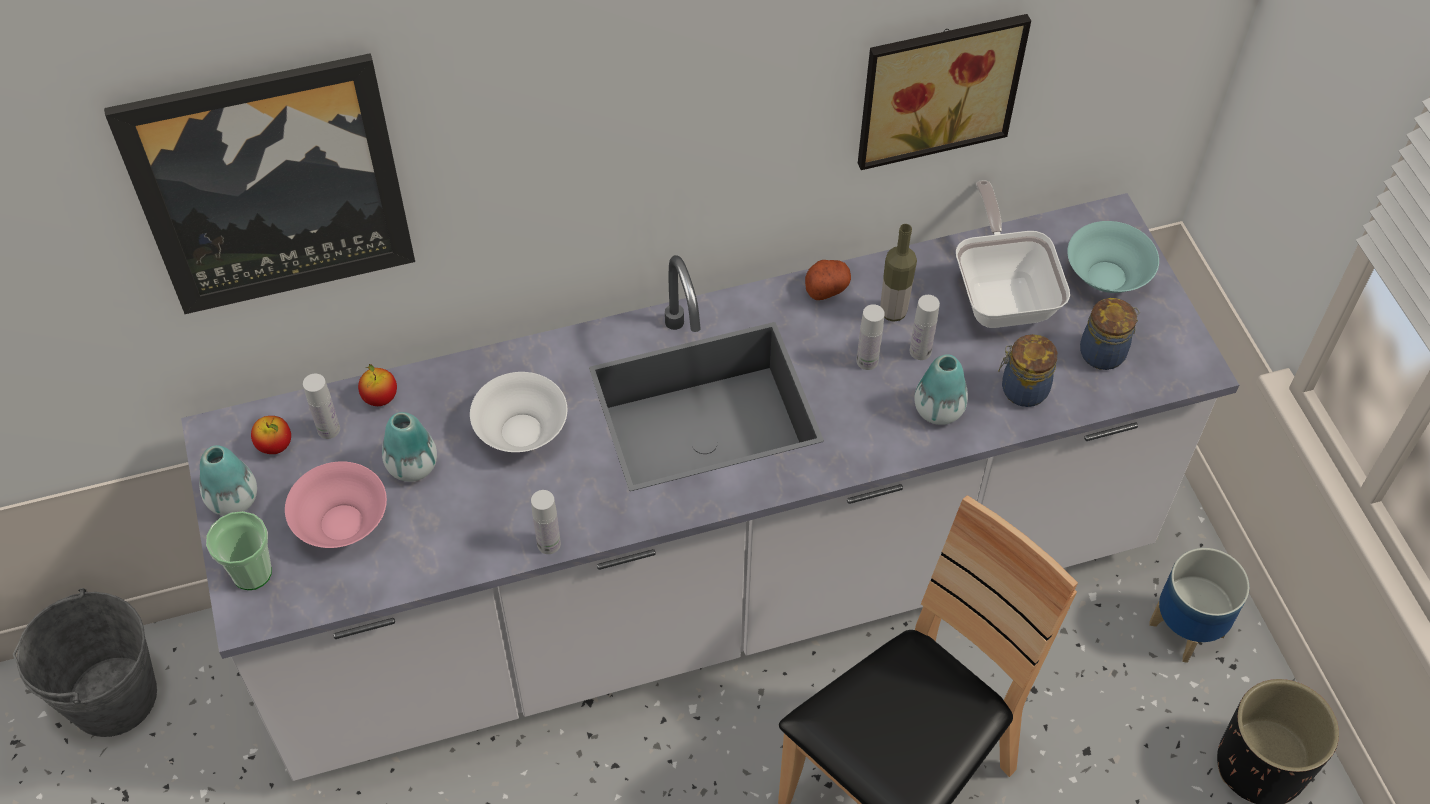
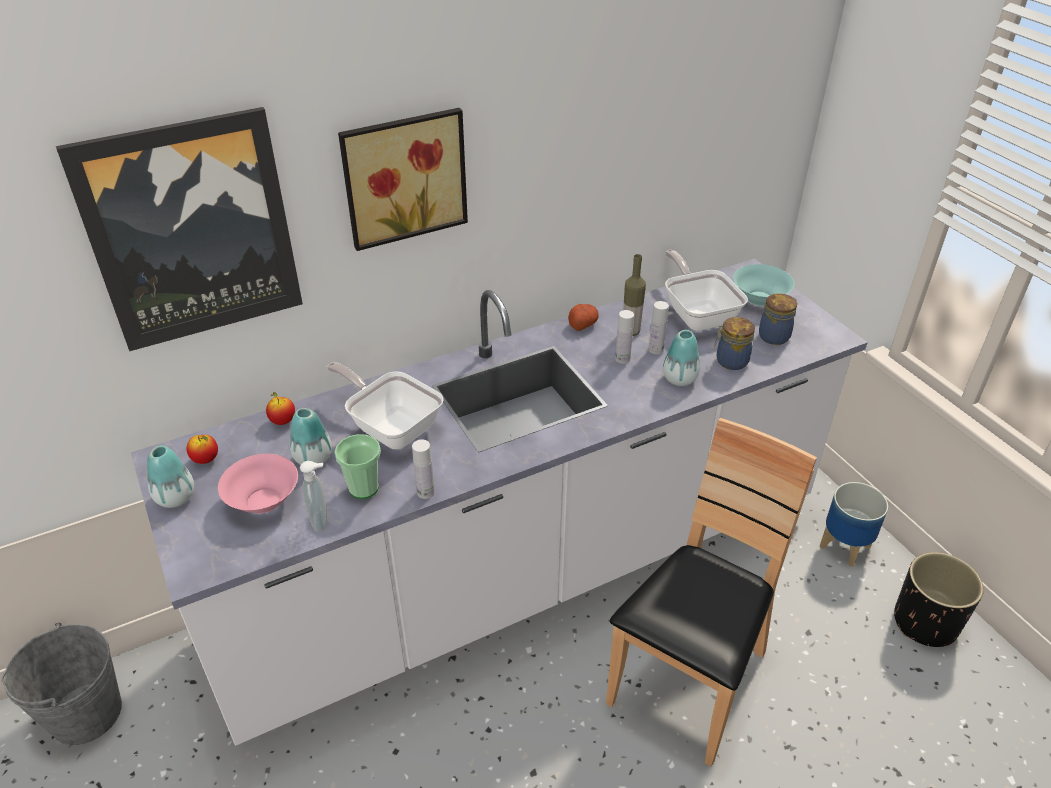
camera: 10 degrees left, 15 degrees down
cup [206,511,272,590] -> cup moved to [335,434,381,499]
white bottle [303,374,340,439] -> none
white bowl [470,372,567,452] -> frying pan [327,362,444,449]
picture [858,14,1031,170] -> picture moved to [338,108,468,251]
none -> soap dispenser [300,461,327,532]

